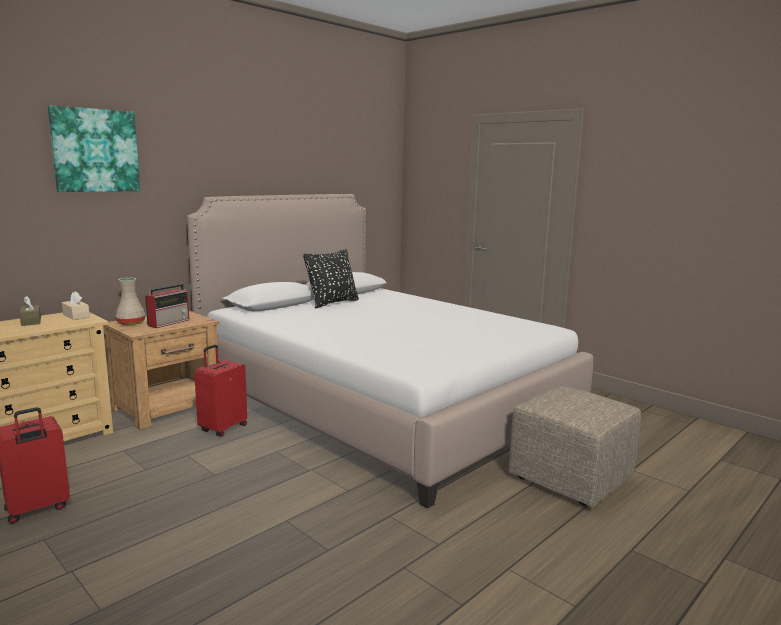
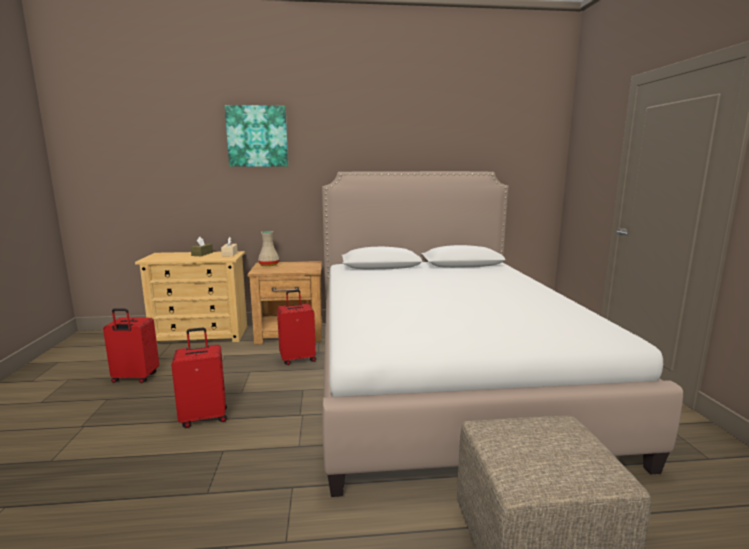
camera: 40 degrees right, 0 degrees up
radio [145,284,189,328] -> none
black pillow [303,249,359,308] -> none
none -> red suitcase [171,328,227,428]

